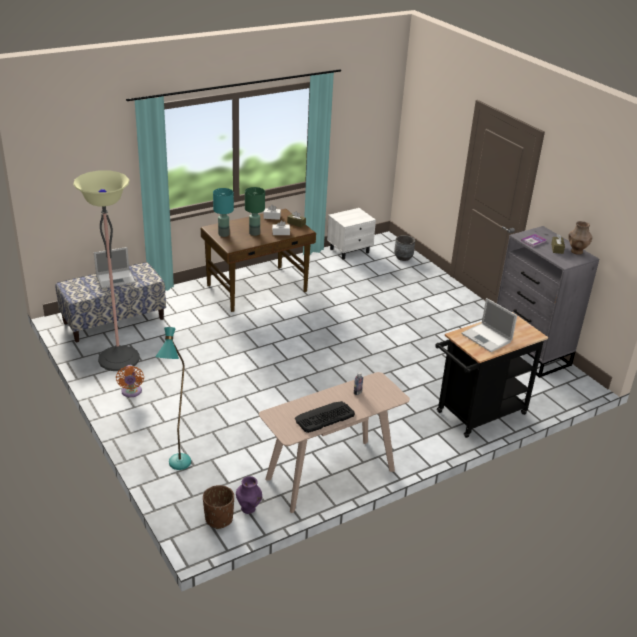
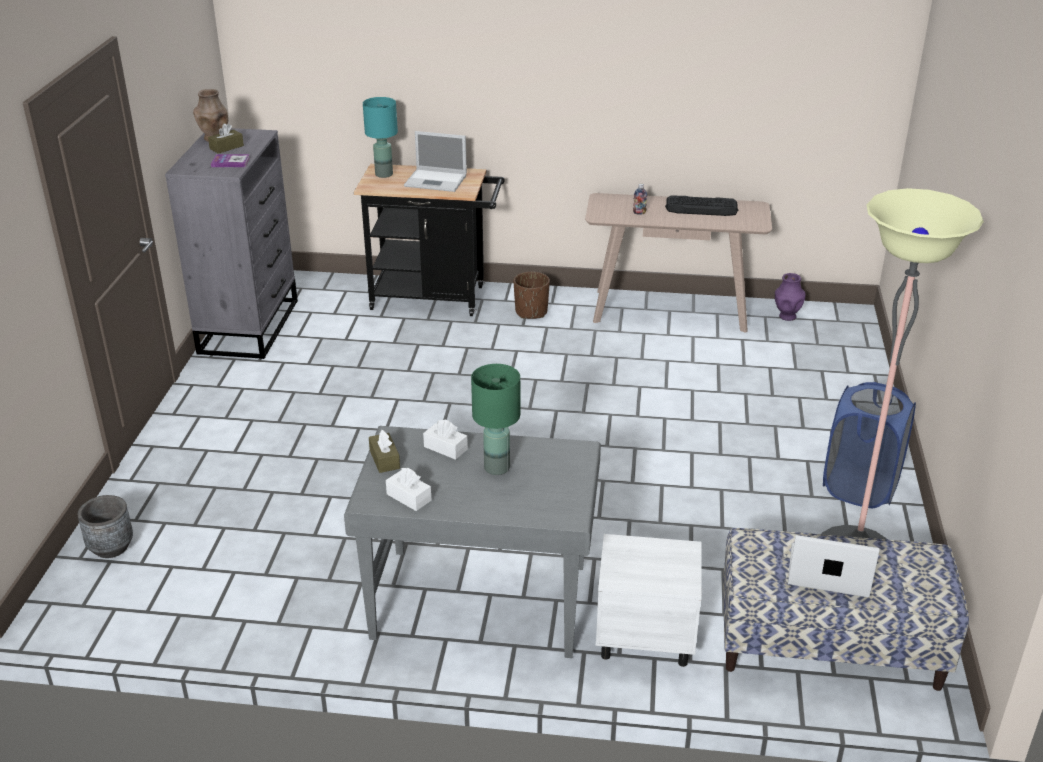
camera: 140 degrees left, 0 degrees up
orange fan [116,365,144,397] -> blue laundry basket [823,382,916,508]
turquoise floor lamp [155,327,191,470] -> none
brown desk [201,209,316,312] -> grey desk [344,426,601,658]
brown planter [203,485,234,529] -> brown planter moved to [513,272,550,319]
turquoise table lamp [213,188,234,237] -> turquoise table lamp moved to [363,97,398,178]
white nightstand [327,208,376,260] -> white nightstand moved to [596,534,702,667]
laptop [461,298,517,352] -> laptop turned 105 degrees clockwise [404,131,467,192]

